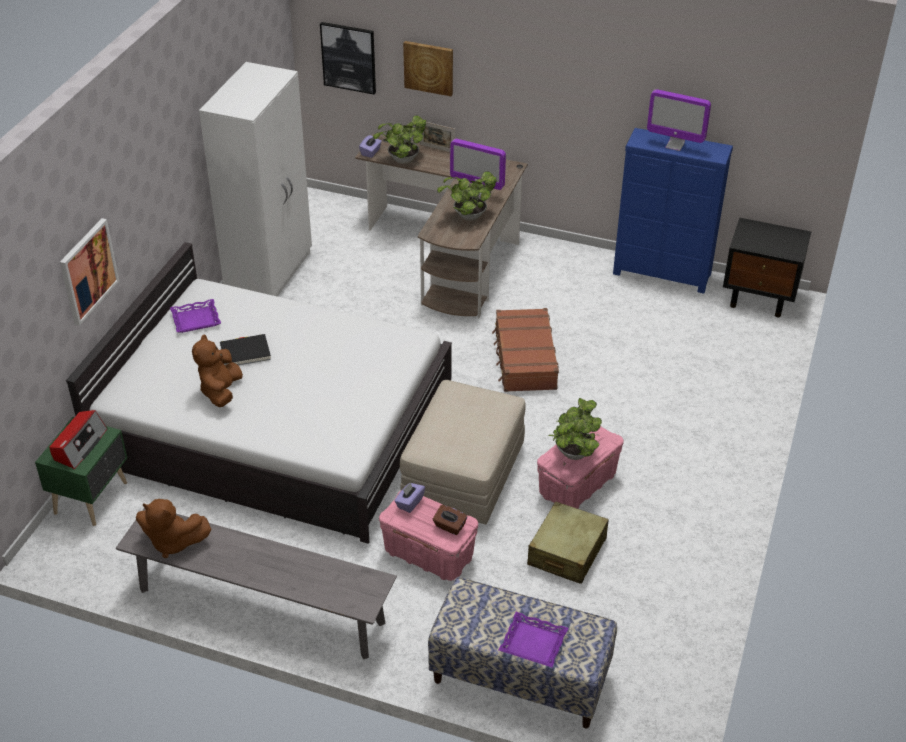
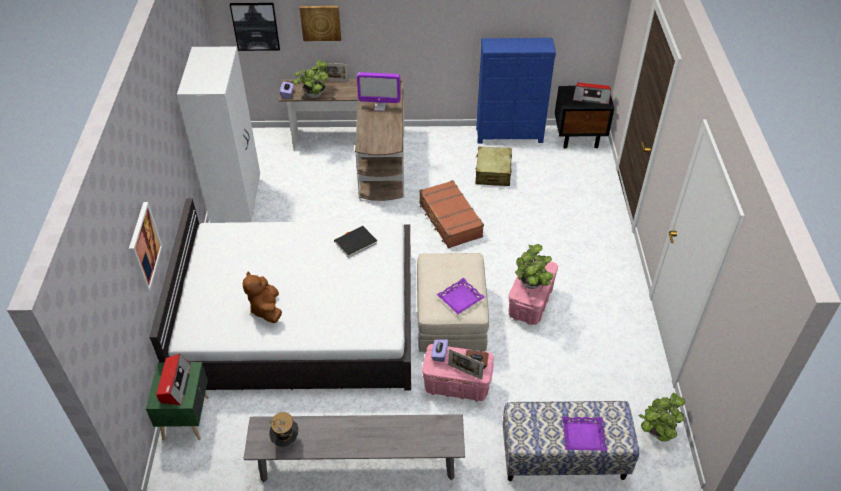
camera: 20 degrees left, 5 degrees up
brown plush toy [136,499,212,558] -> hat [269,412,298,447]
purple tray [170,299,221,333] -> purple tray moved to [436,278,485,314]
black book [220,334,271,366] -> black book moved to [334,226,377,258]
potted plant [437,171,497,221] -> potted plant moved to [639,393,685,441]
beige suitcase [527,501,609,584] -> beige suitcase moved to [475,147,512,186]
monitor [647,89,711,151] -> none
none -> picture frame [448,349,484,380]
none -> radio [573,83,611,104]

